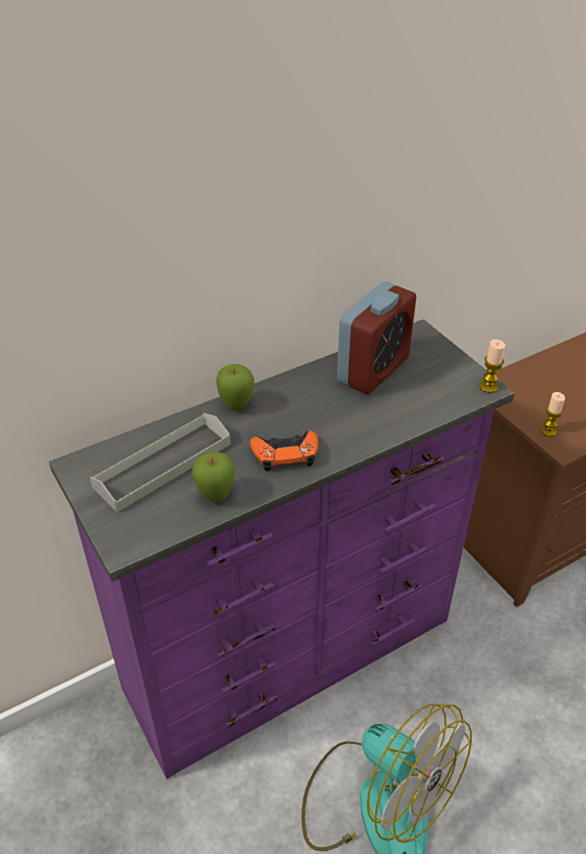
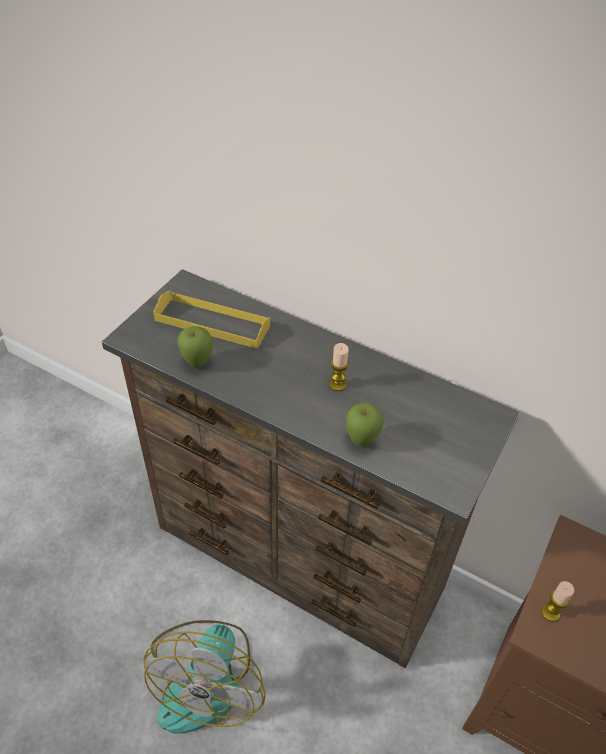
camera: 60 degrees right, 5 degrees up
purple dresser [49,319,514,779] -> brown dresser [102,269,520,668]
grey tray [90,413,231,512] -> yellow tray [153,291,270,349]
apple [216,364,254,411] -> apple moved to [346,402,384,446]
orange game controller [250,431,318,471] -> none
alarm clock [337,282,416,394] -> none
candle [479,339,505,393] -> candle moved to [329,343,349,391]

